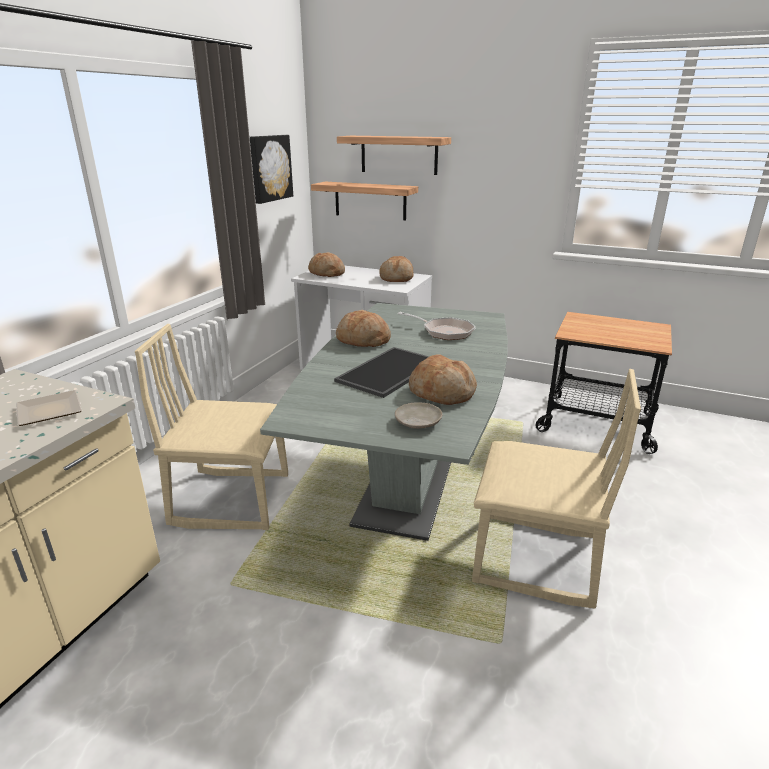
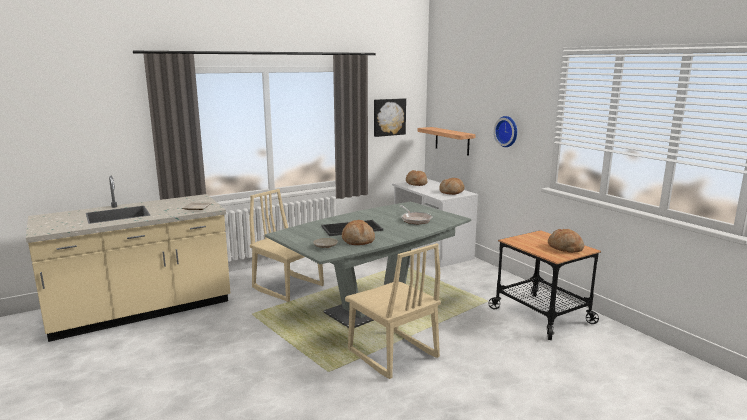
camera: 35 degrees right, 10 degrees down
bread [336,310,391,347] -> bread moved to [548,229,584,253]
shelf [337,136,451,175] -> none
none -> wall clock [494,116,517,147]

